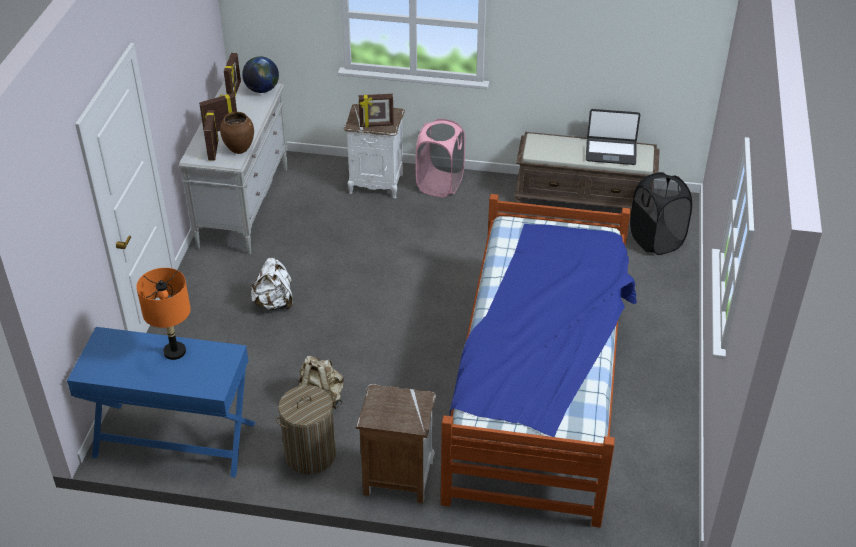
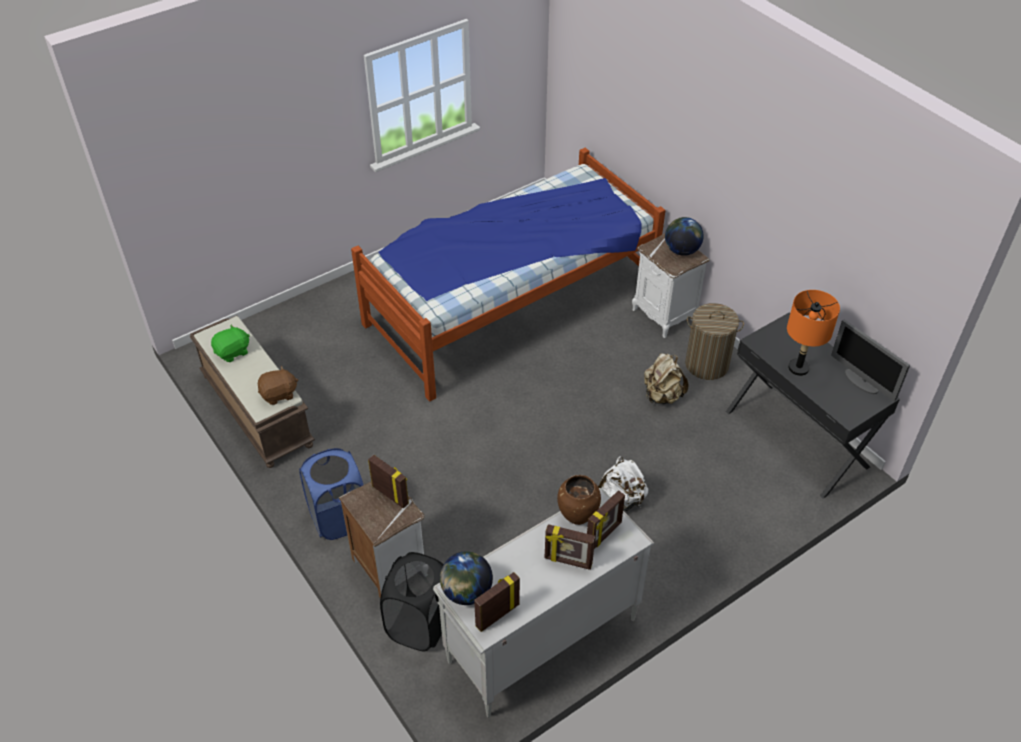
camera: 135 degrees left, 5 degrees up
blue desk [67,327,255,478] -> black desk [726,312,900,499]
pink laundry basket [416,119,465,197] -> blue laundry basket [299,448,363,540]
laptop [586,109,640,165] -> green plush toy [211,324,250,362]
black laundry basket [630,172,692,255] -> black laundry basket moved to [380,552,444,652]
none -> brown plush toy [258,366,298,405]
none -> globe [665,217,704,256]
none -> monitor [831,320,910,401]

